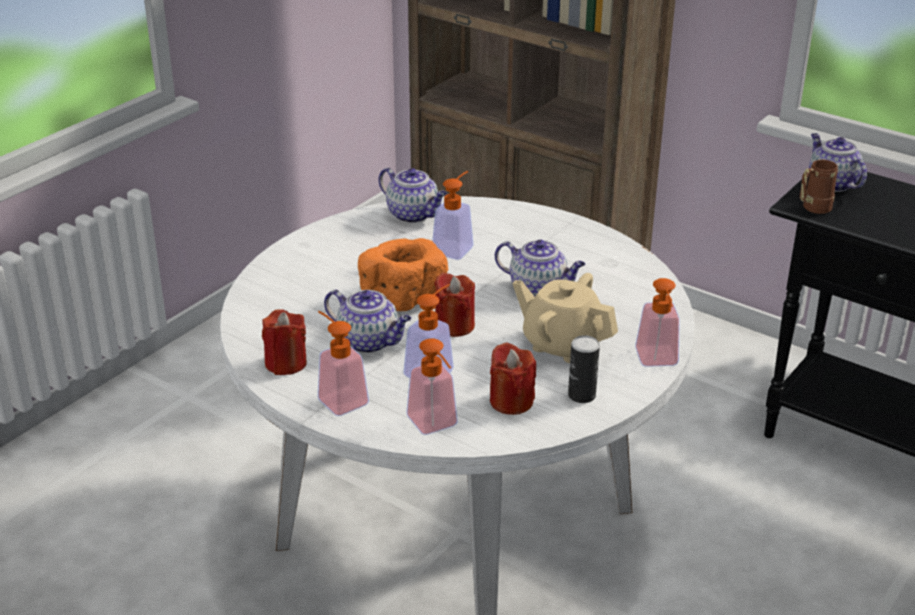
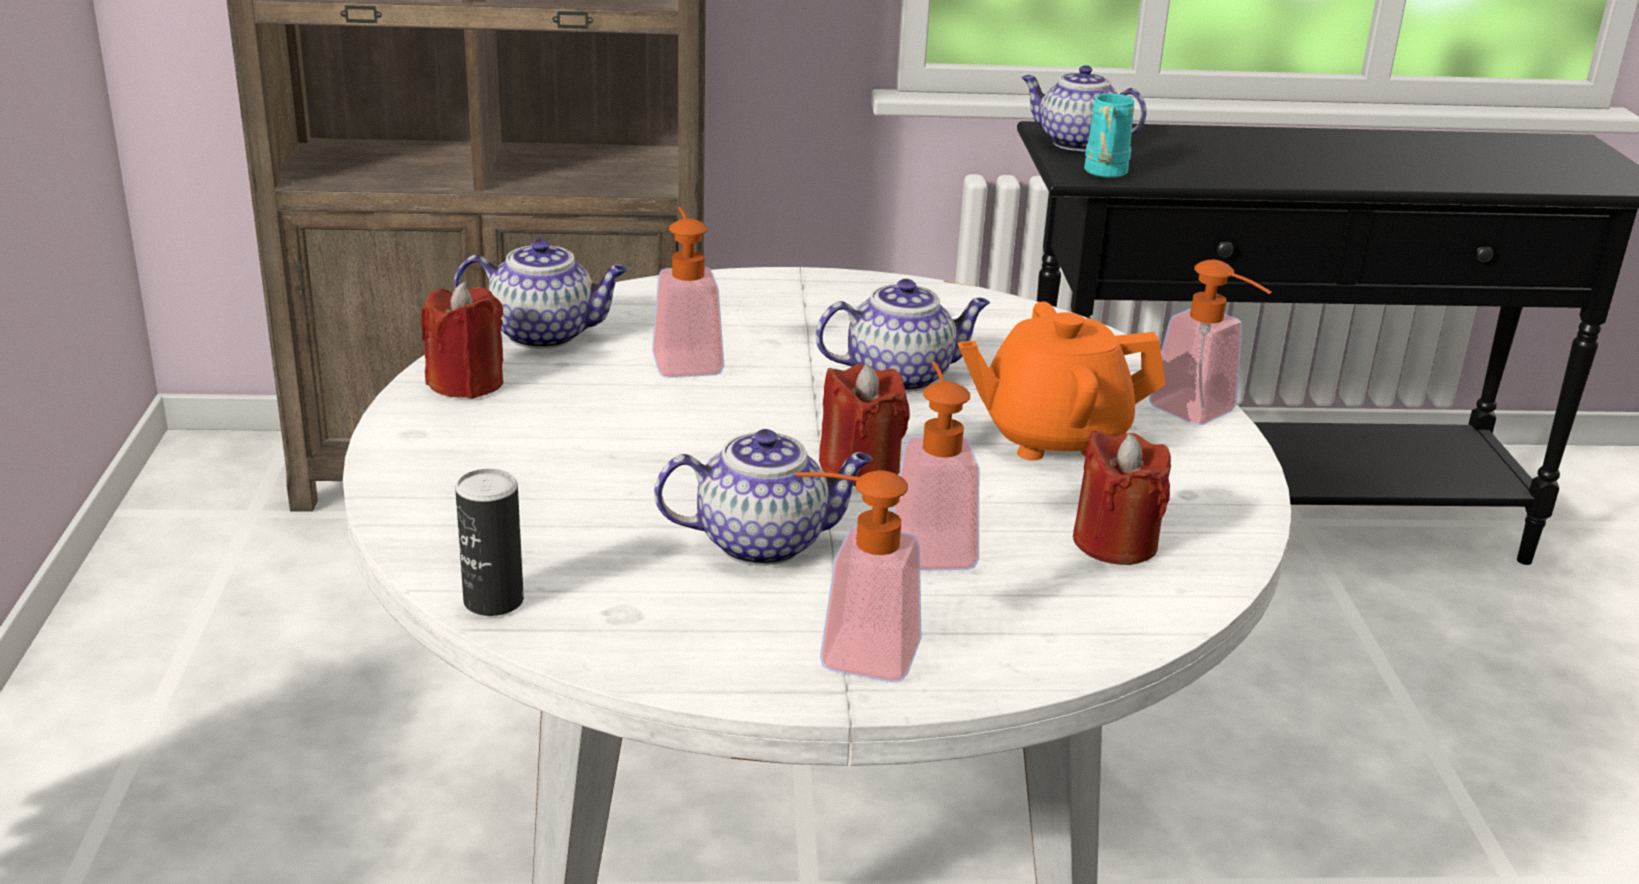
camera: 40 degrees left, 5 degrees down
red candle [262,309,307,375] -> red candle moved to [421,282,503,399]
orange bowl [358,238,448,311] -> none
soap dispenser [406,338,458,435] -> none
beige teapot [513,273,618,363] -> orange teapot [958,301,1165,460]
can [568,335,600,403] -> can moved to [455,469,524,616]
brown mug [800,160,838,214] -> turquoise mug [1084,94,1134,178]

